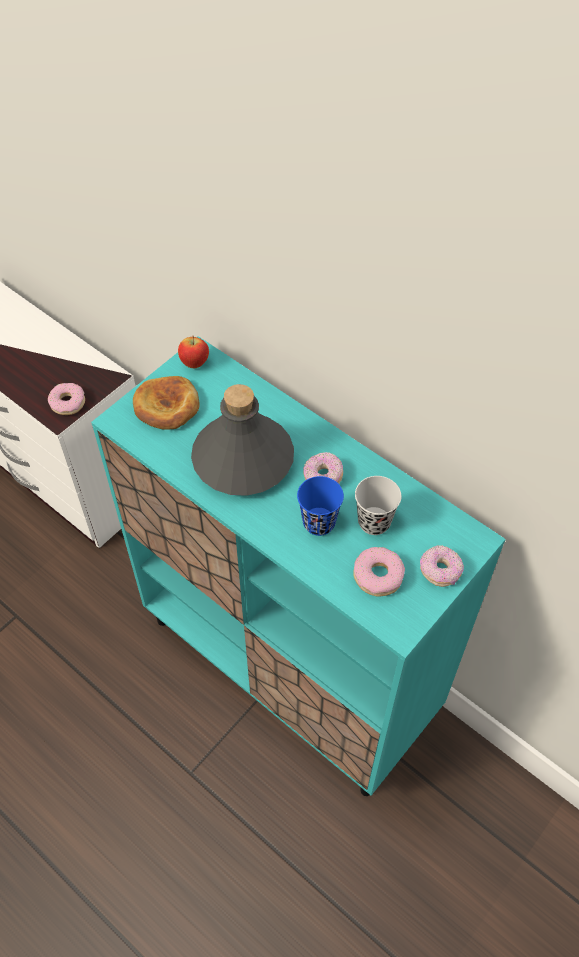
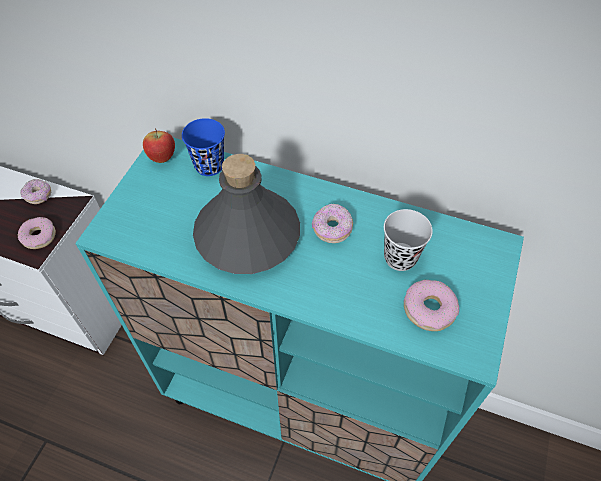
camera: 20 degrees left, 0 degrees up
bread [133,376,200,430] -> none
blue cup [297,476,344,536] -> blue cup moved to [182,118,225,176]
donut [420,545,464,587] -> donut moved to [20,179,51,204]

